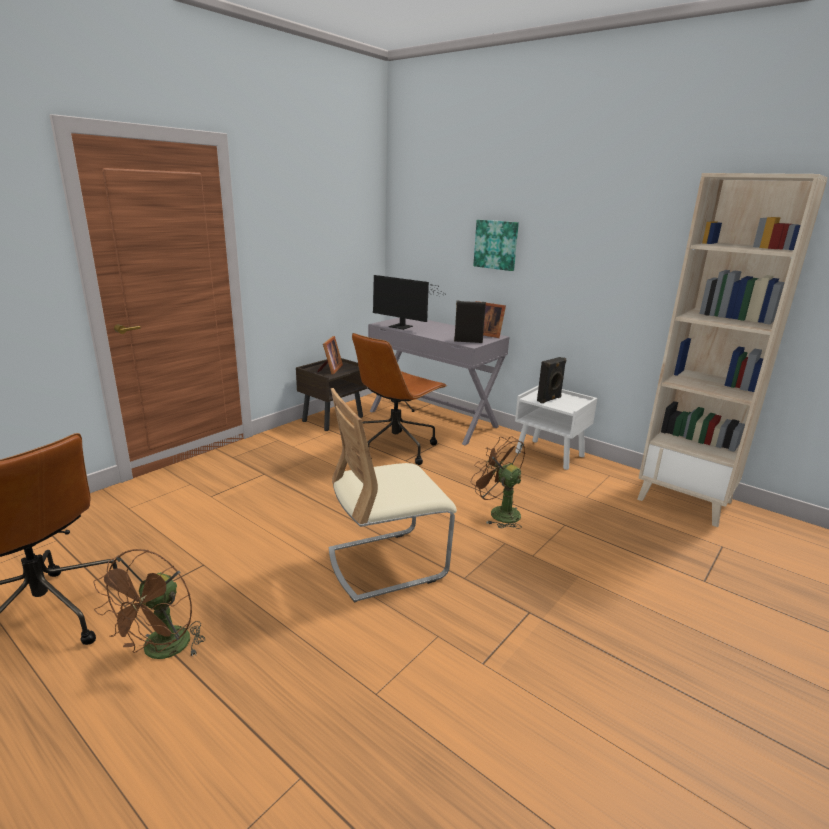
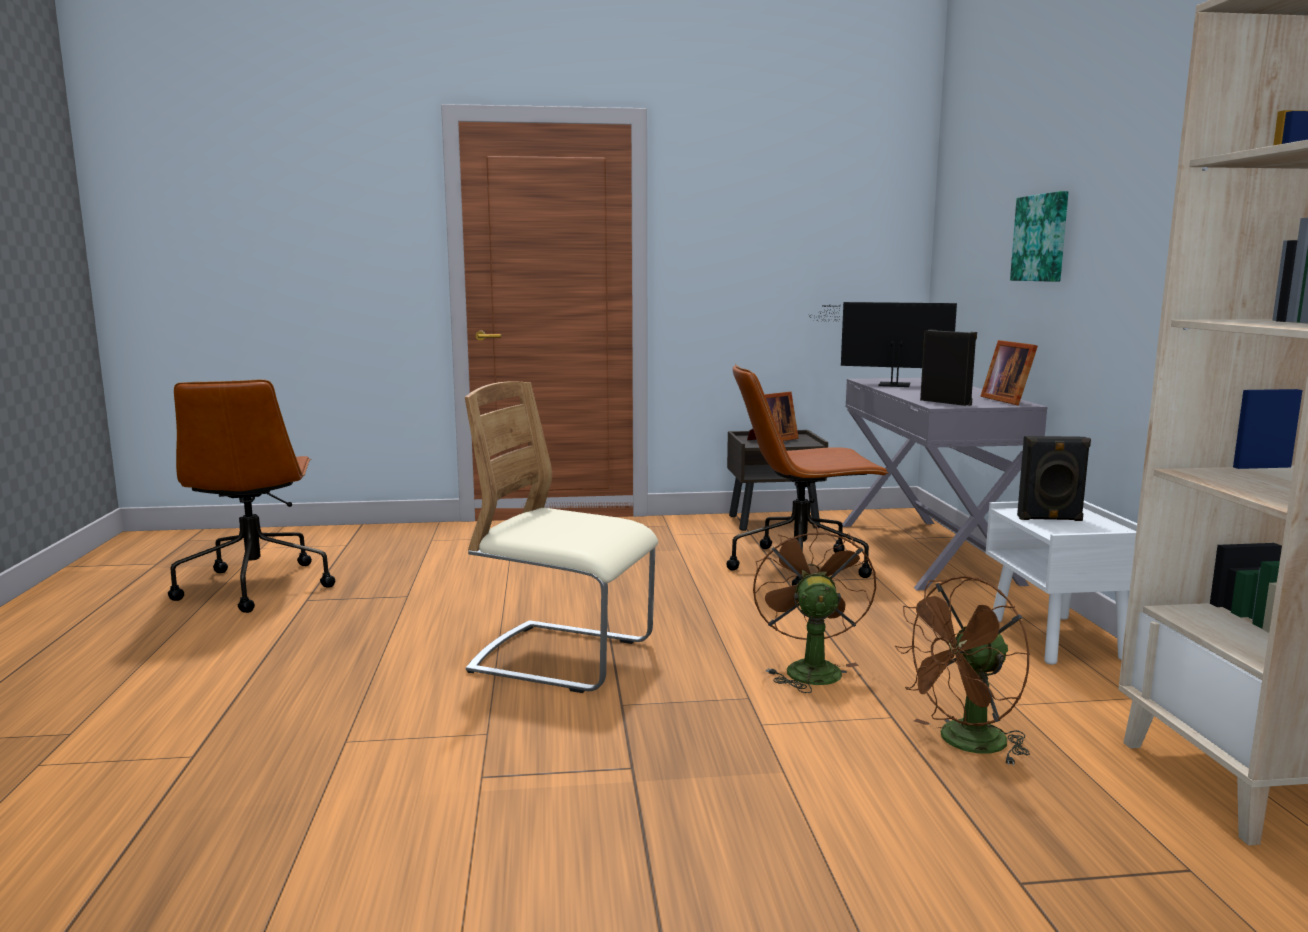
camera: 45 degrees right, 10 degrees down
brown fan [93,549,205,659] -> brown fan moved to [895,576,1030,766]
monitor [373,275,447,330] -> monitor turned 120 degrees clockwise [814,302,957,387]

